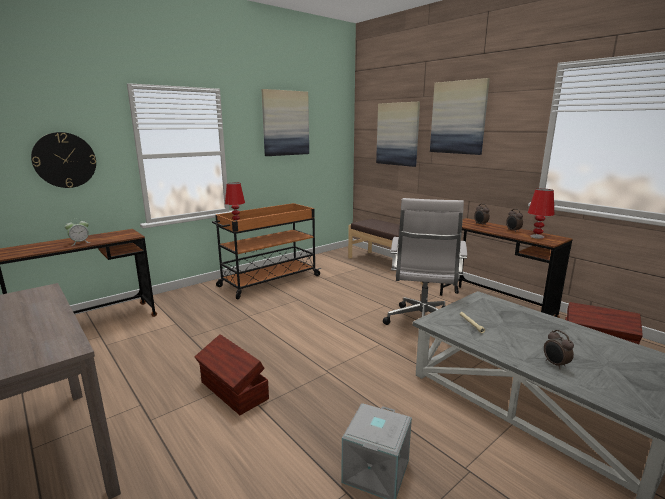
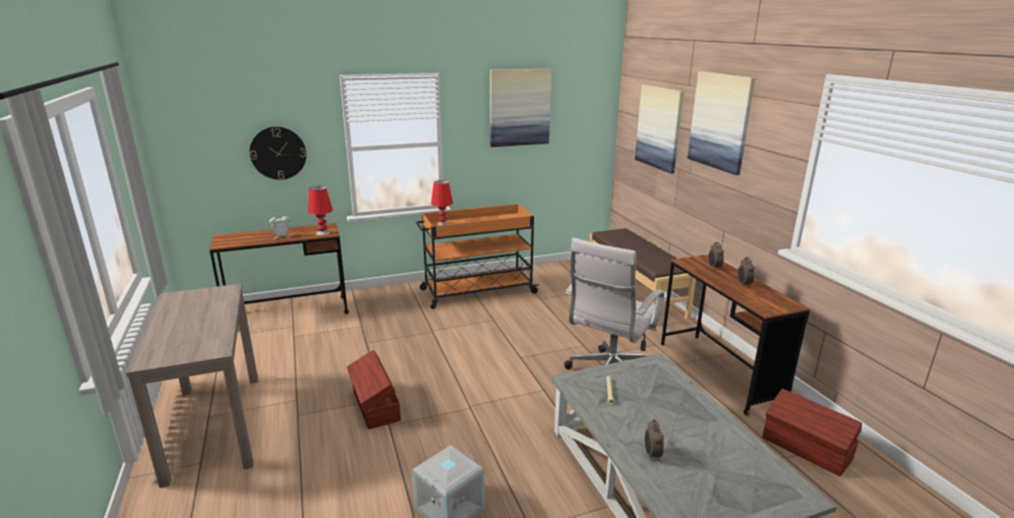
camera: 20 degrees right, 5 degrees up
red table lamp [528,188,554,239] -> red table lamp moved to [308,186,333,236]

